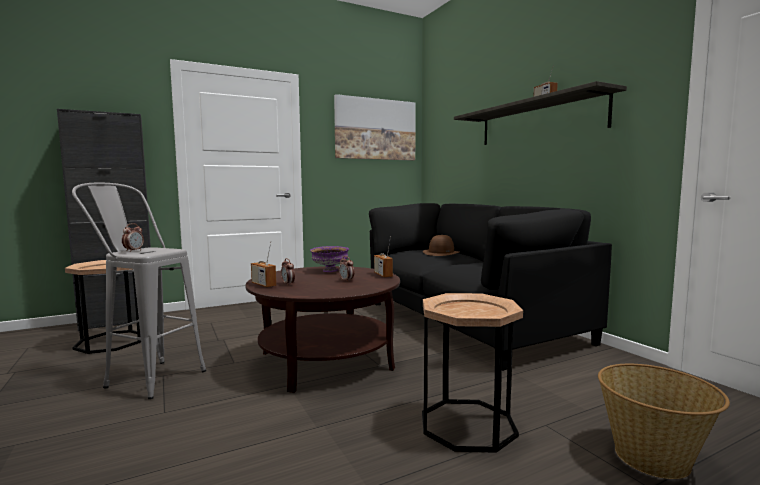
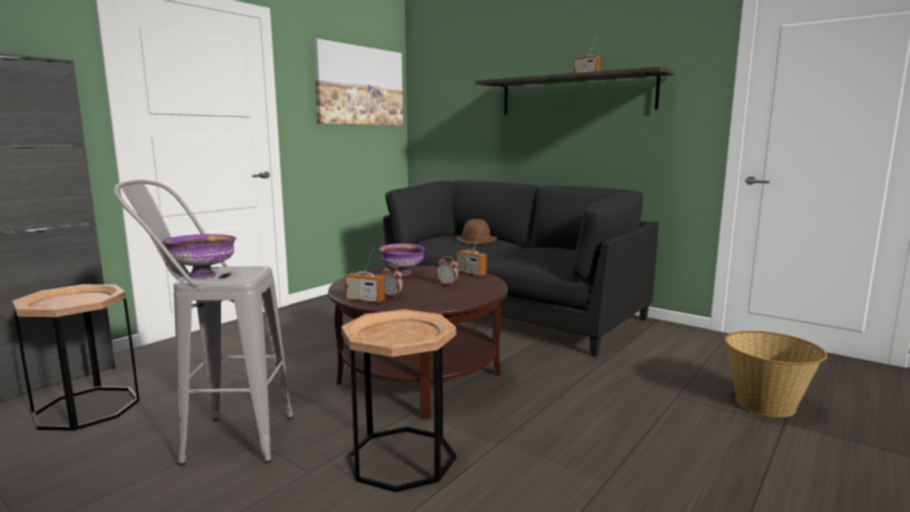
camera: 25 degrees left, 5 degrees up
alarm clock [122,223,144,252] -> purple bowl [162,234,237,278]
brown side table [422,293,523,453] -> brown side table moved to [341,309,456,492]

